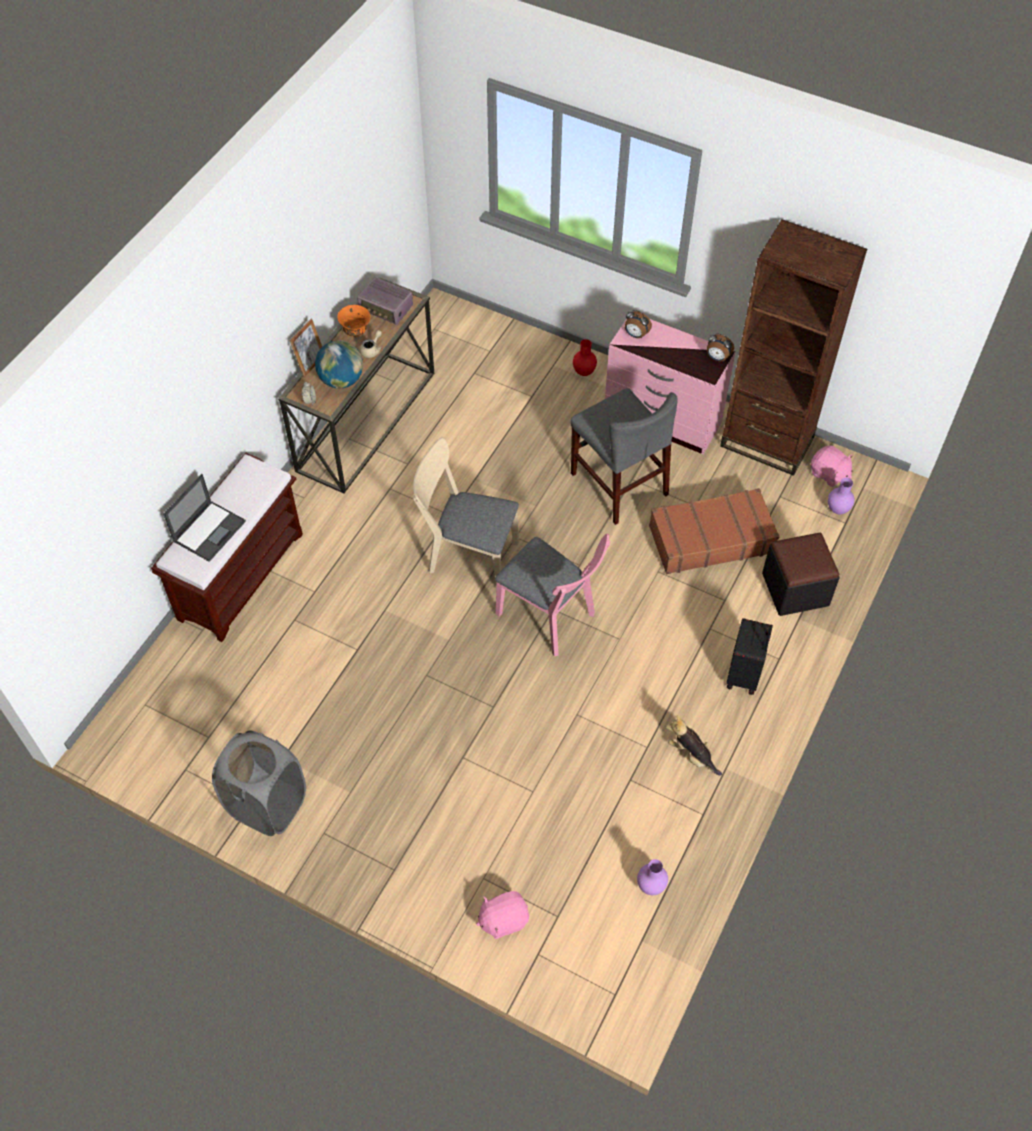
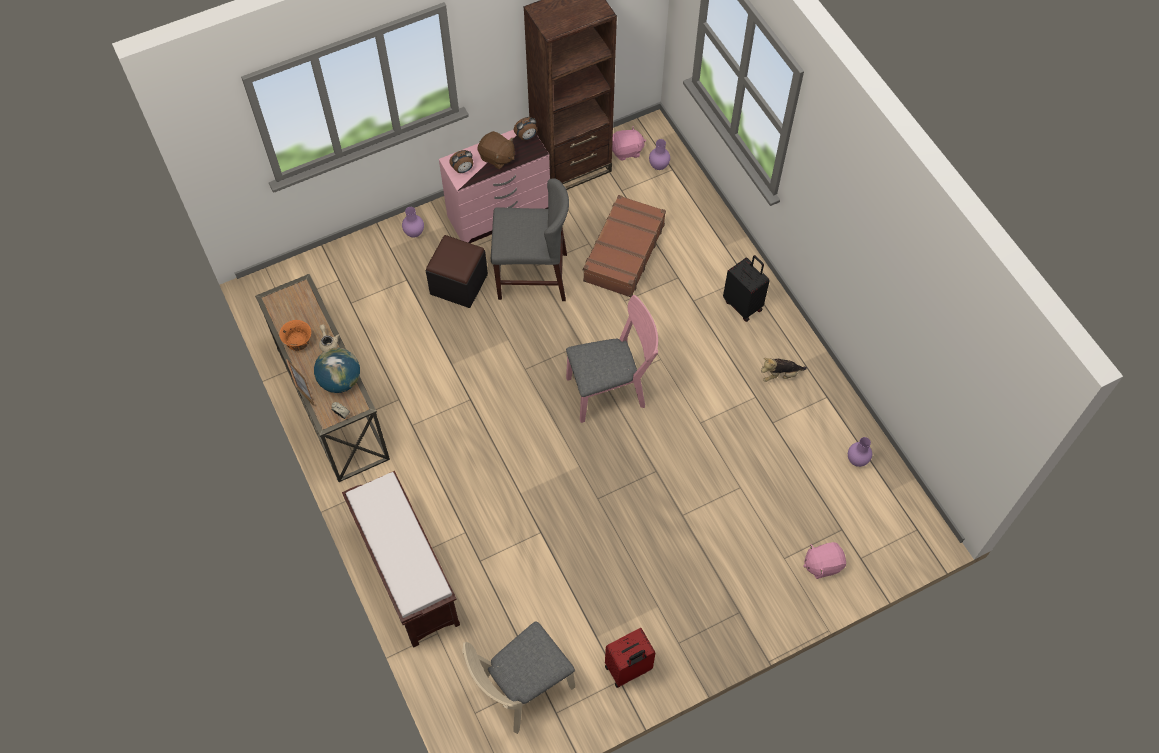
camera: 55 degrees left, 5 degrees up
laptop [163,474,246,562] -> none
grey laundry basket [212,730,306,836] -> red suitcase [605,628,656,688]
radio [357,277,413,325] -> none
beige chair [413,437,519,586] -> beige chair moved to [462,621,575,734]
pink plush toy [476,891,529,939] -> pink plush toy turned 60 degrees clockwise [803,542,846,579]
red vase [573,339,597,376] -> purple vase [402,207,424,238]
black ottoman [762,533,840,616] -> black ottoman moved to [426,235,488,308]
none -> brown plush toy [477,131,515,169]

